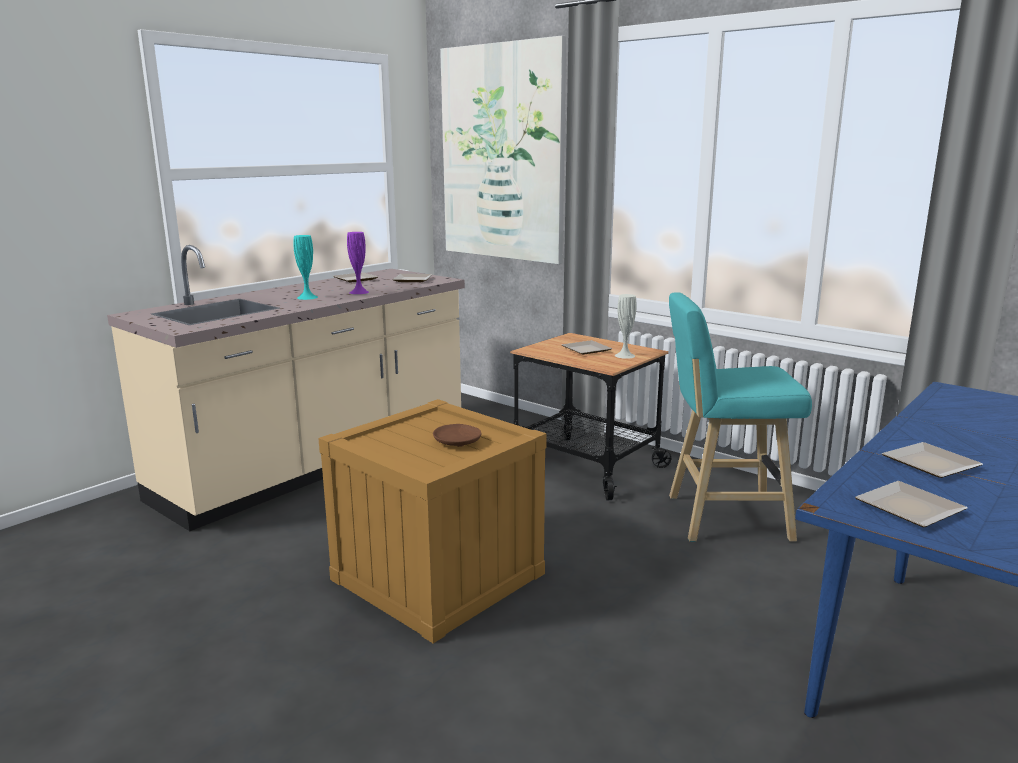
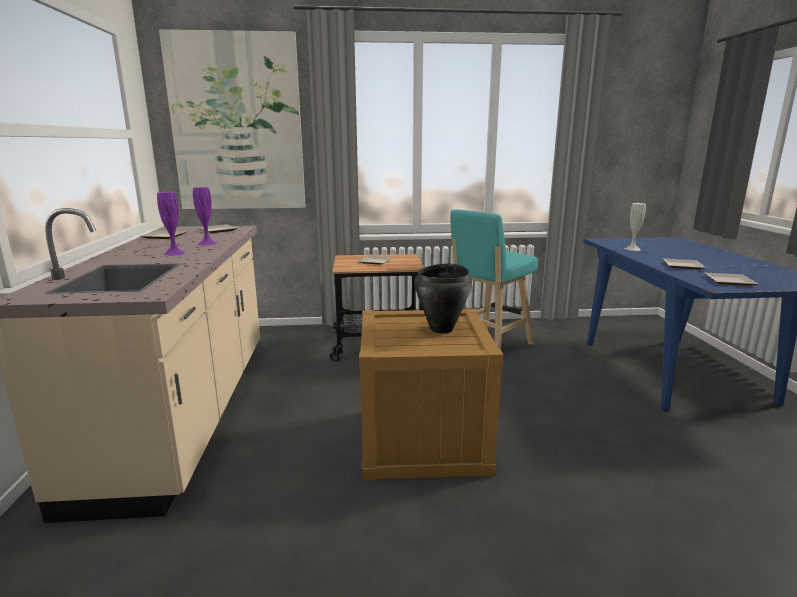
camera: 45 degrees left, 0 degrees up
turquoise vase [293,235,318,300] -> purple vase [157,192,186,256]
brown plate [433,424,482,447] -> black cooking pot [414,264,472,334]
white vase [615,294,637,359] -> white vase moved to [624,203,646,251]

